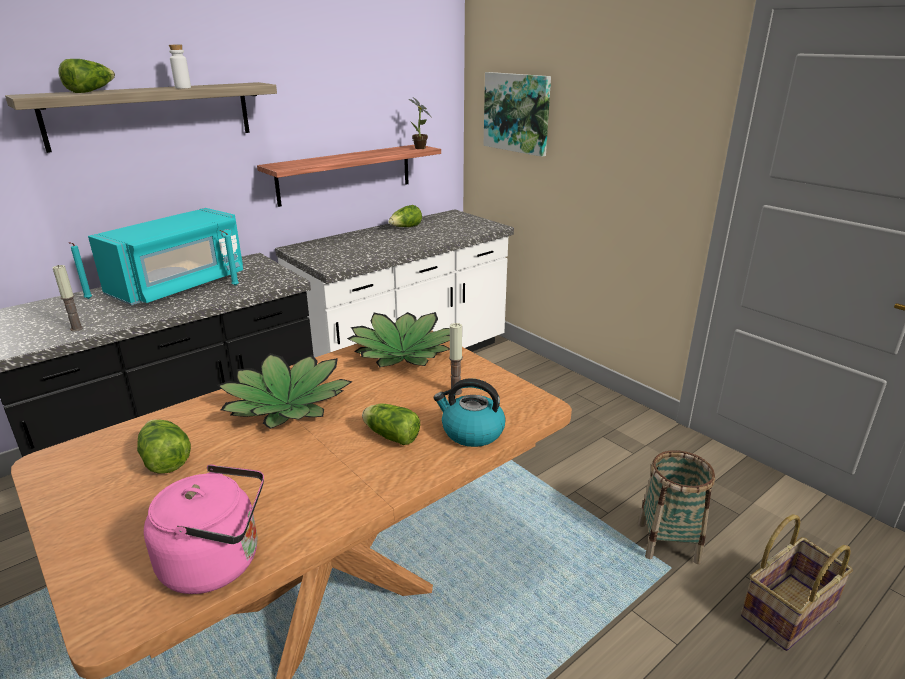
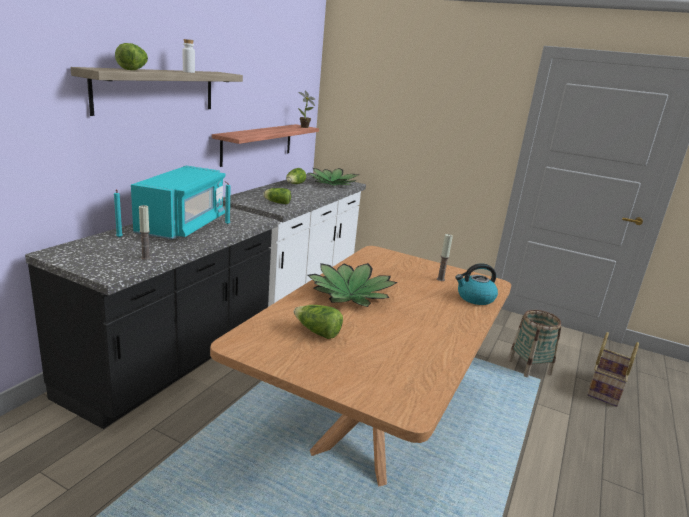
camera: 25 degrees left, 5 degrees down
pink kettle [144,464,264,594] -> none
potted plant [347,312,450,367] -> potted plant moved to [308,168,358,186]
lettuce [362,404,420,445] -> lettuce moved to [263,188,291,204]
picture [483,72,551,157] -> none

